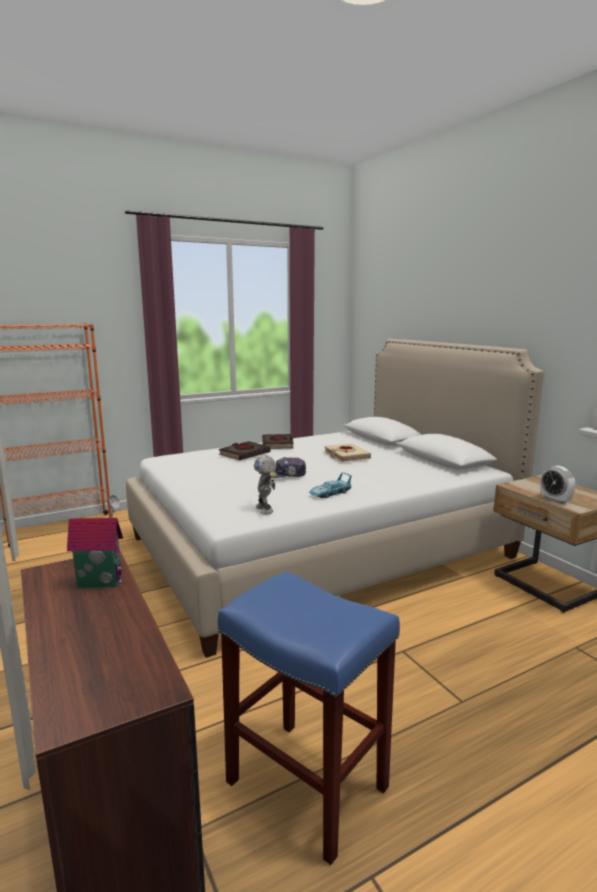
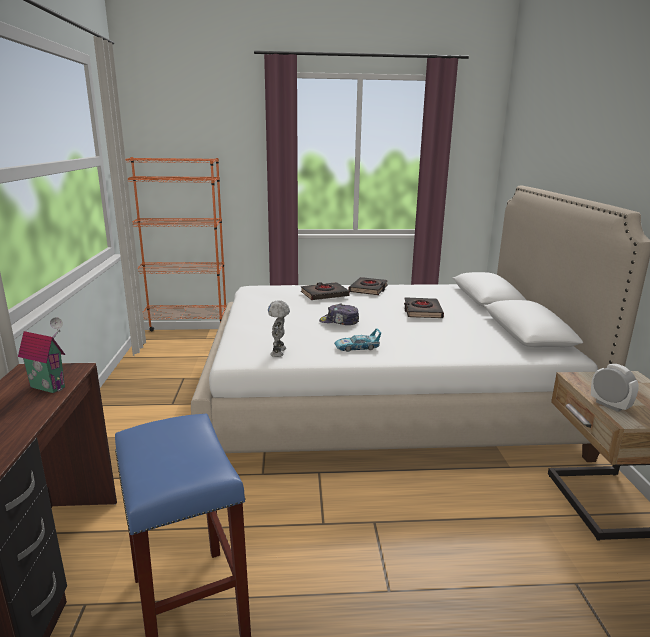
camera: 25 degrees right, 5 degrees up
beige book [324,444,371,462] -> black book [404,297,444,318]
alarm clock [540,466,576,504] -> alarm clock turned 150 degrees clockwise [591,364,639,412]

